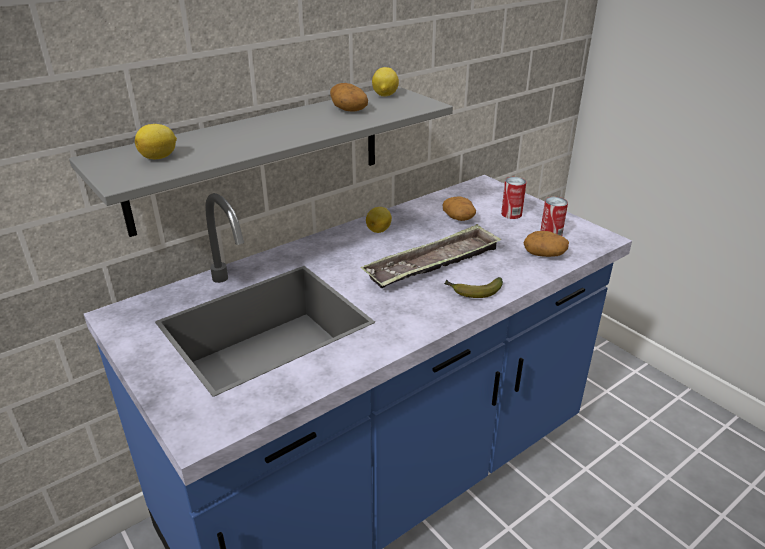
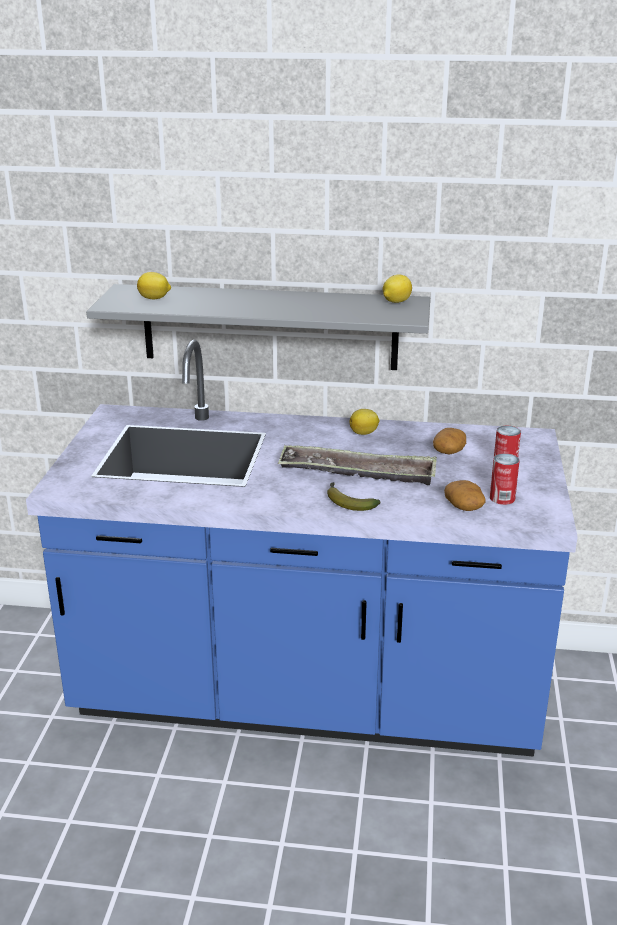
camera: 45 degrees right, 5 degrees down
potato [330,83,368,112] -> none

